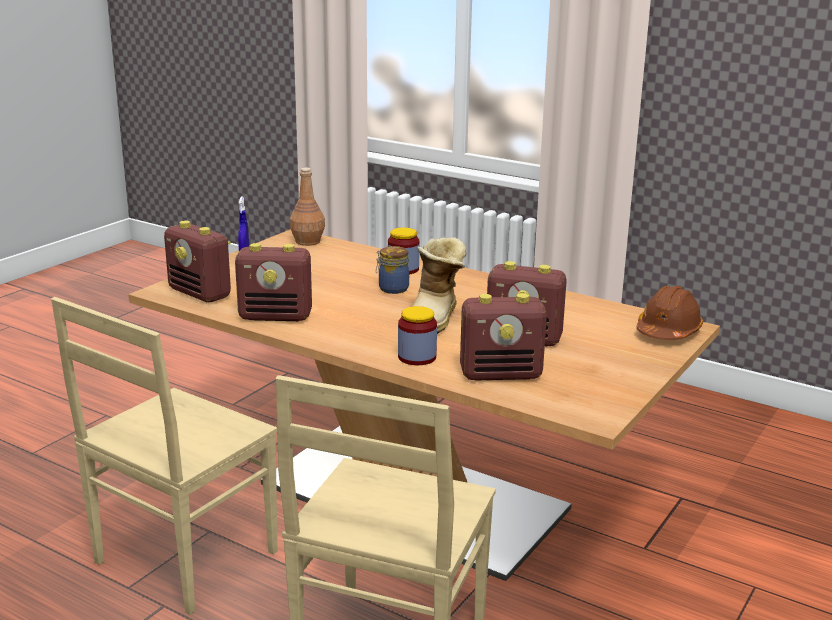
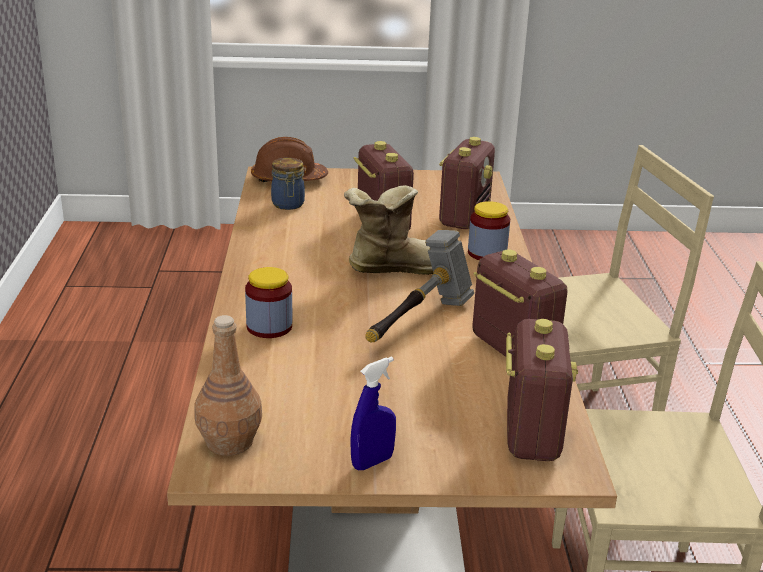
camera: 125 degrees left, 5 degrees up
jar [376,246,409,294] -> jar moved to [271,158,305,210]
radio [460,293,547,381] -> radio turned 60 degrees clockwise [439,137,495,229]
none -> hammer [365,230,474,343]

